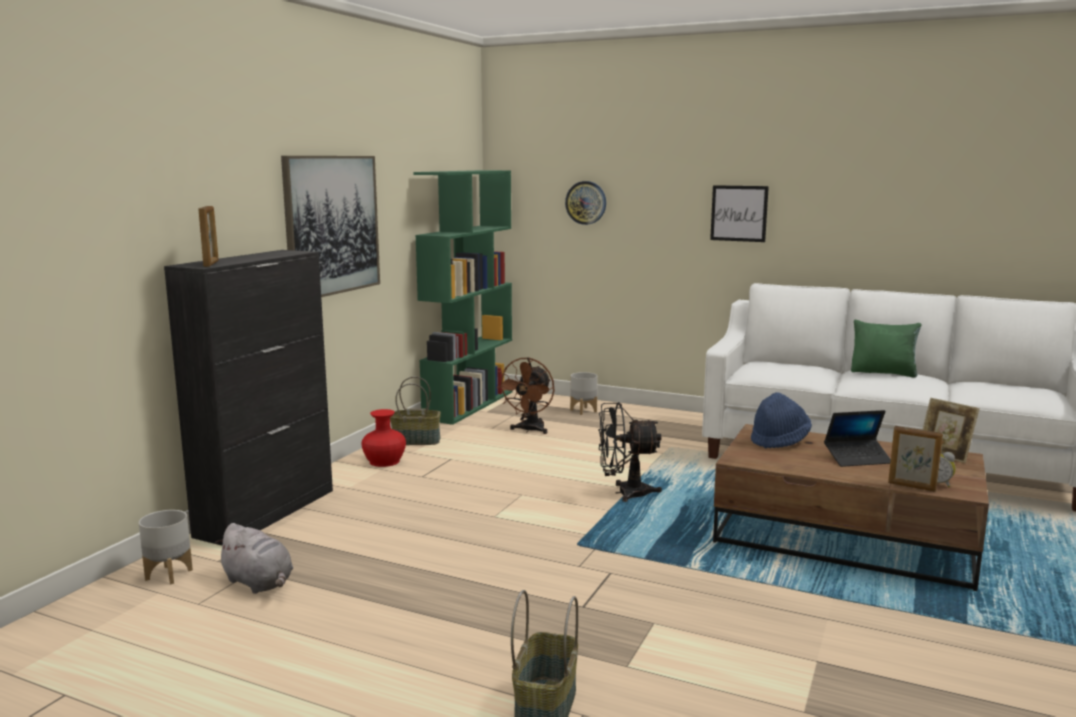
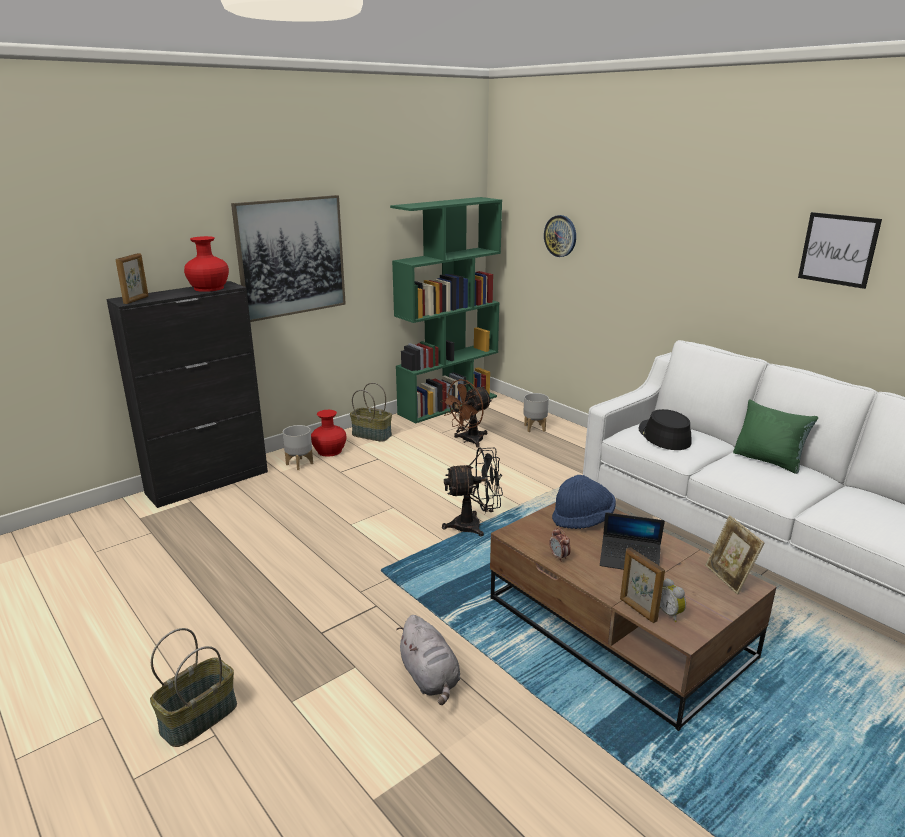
camera: 25 degrees right, 10 degrees up
grey planter [139,510,193,585] -> grey planter moved to [283,425,313,470]
grey plush toy [215,523,293,594] -> grey plush toy moved to [396,615,460,705]
black fan [598,402,662,502] -> black fan turned 150 degrees clockwise [442,447,503,537]
picture [710,185,769,242] -> picture moved to [798,212,882,289]
none -> red vase [184,236,229,292]
none -> alarm clock [549,528,571,562]
none -> black hat [639,409,692,450]

